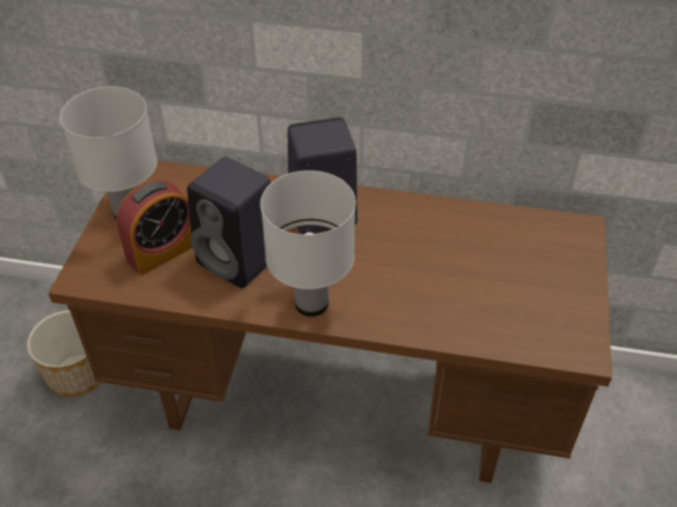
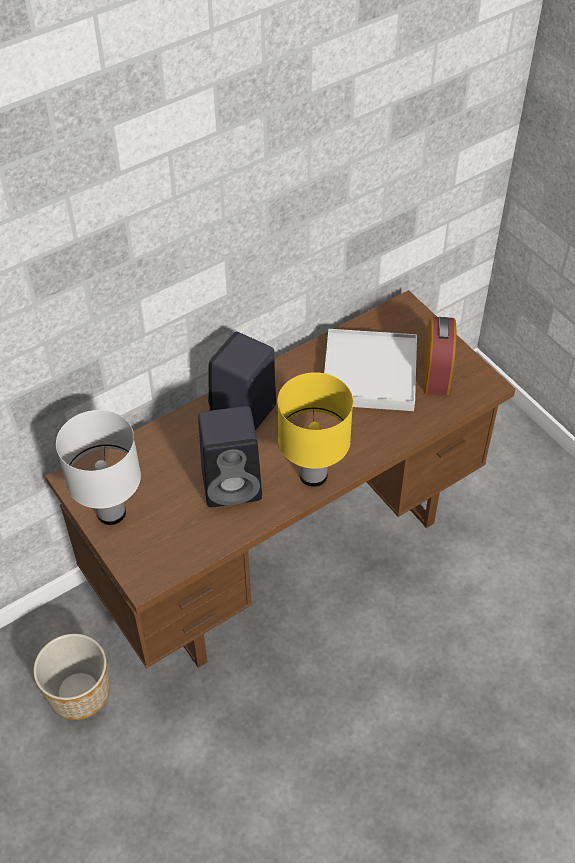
camera: 45 degrees left, 5 degrees up
alarm clock [116,179,193,276] -> alarm clock moved to [424,317,456,395]
white table lamp [260,170,356,317] -> yellow table lamp [277,372,353,487]
none -> white tray [324,329,417,411]

